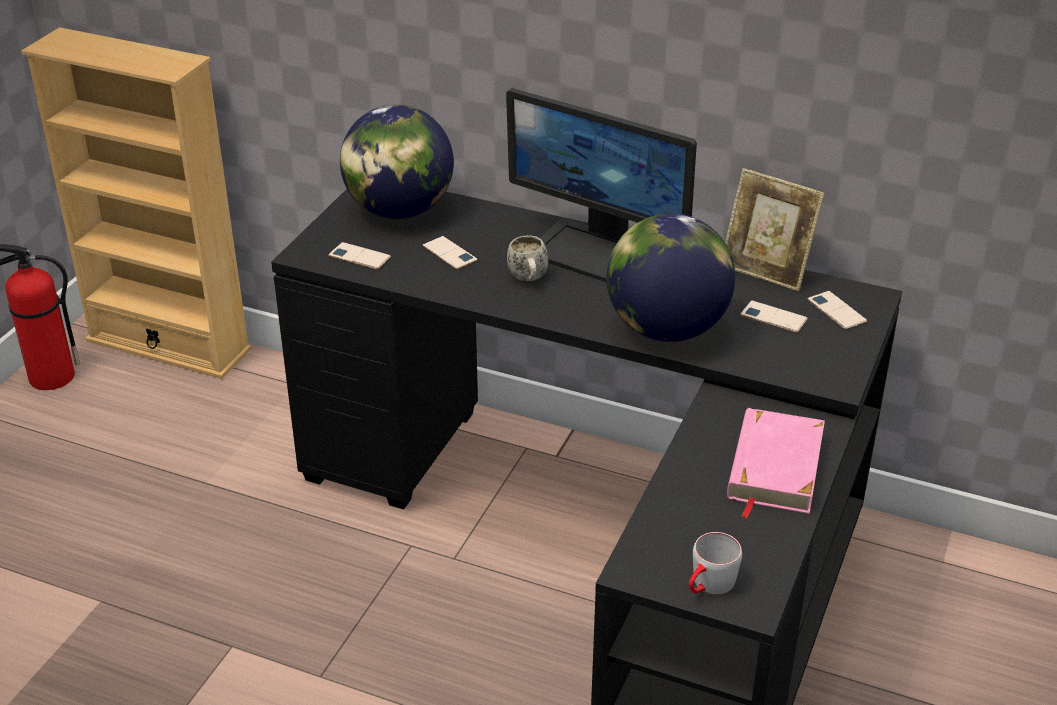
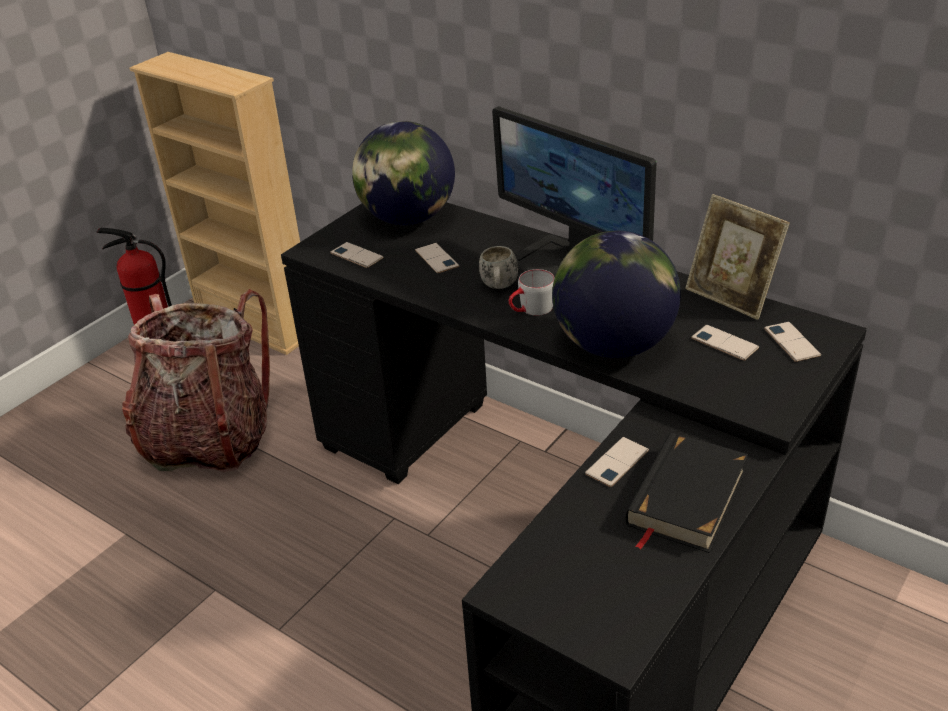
camera: 15 degrees right, 0 degrees up
grey mug [689,532,742,595] -> grey mug moved to [509,269,555,316]
pink book [727,408,825,519] -> black book [626,432,748,553]
none -> backpack [122,289,270,472]
none -> phone [585,437,649,487]

